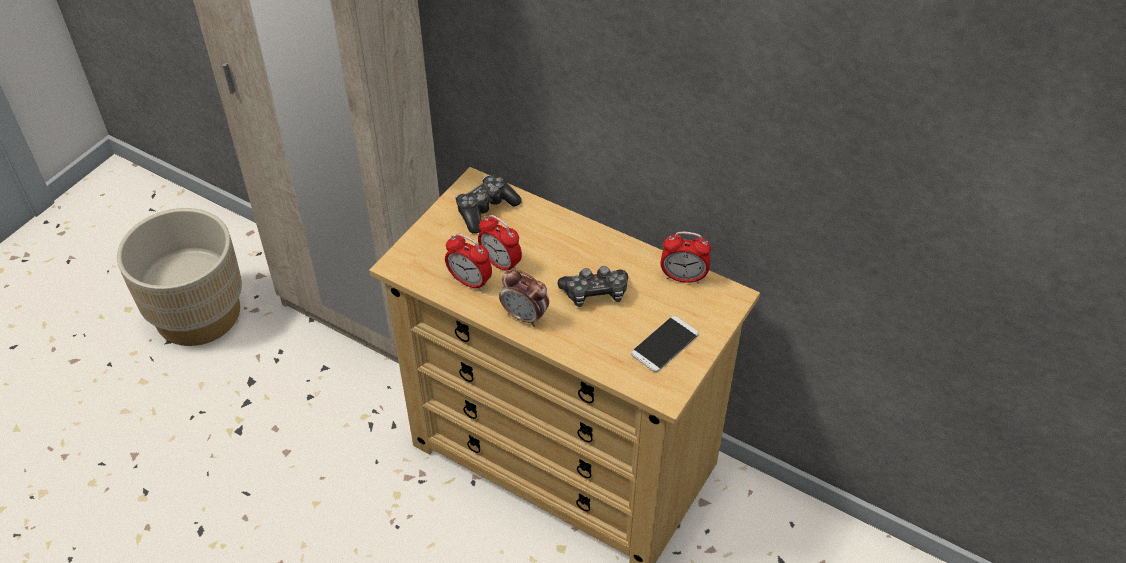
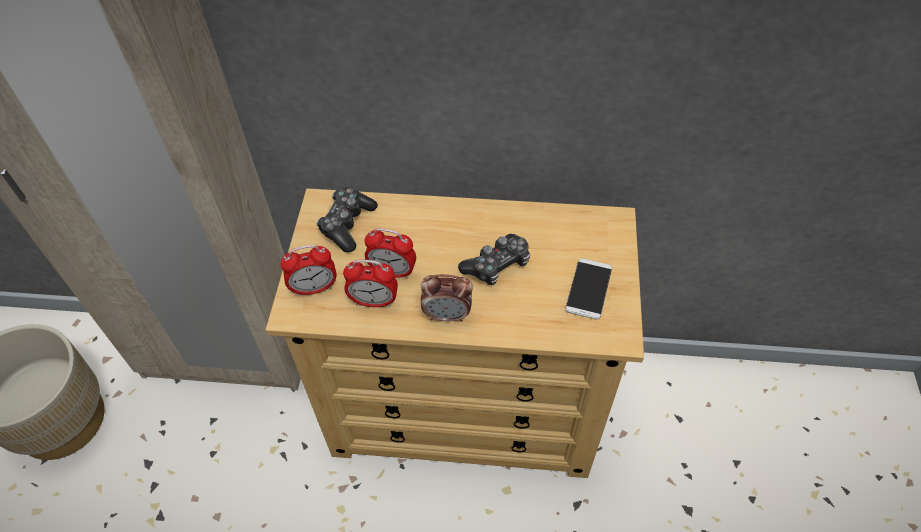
camera: 25 degrees left, 5 degrees up
alarm clock [660,231,711,284] -> alarm clock moved to [280,245,337,297]

